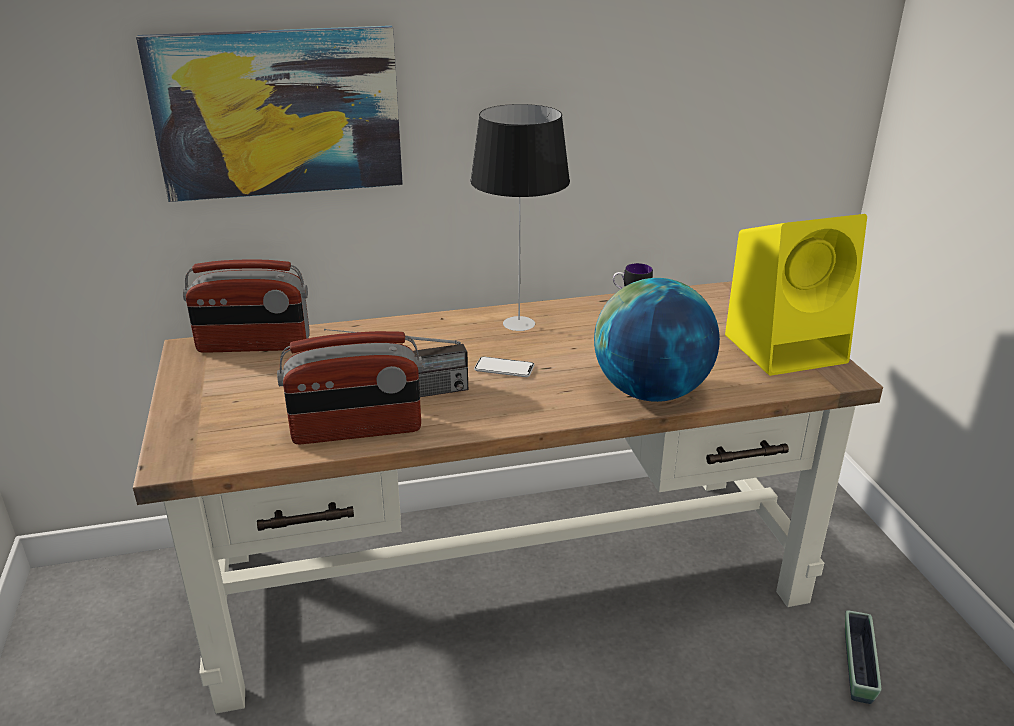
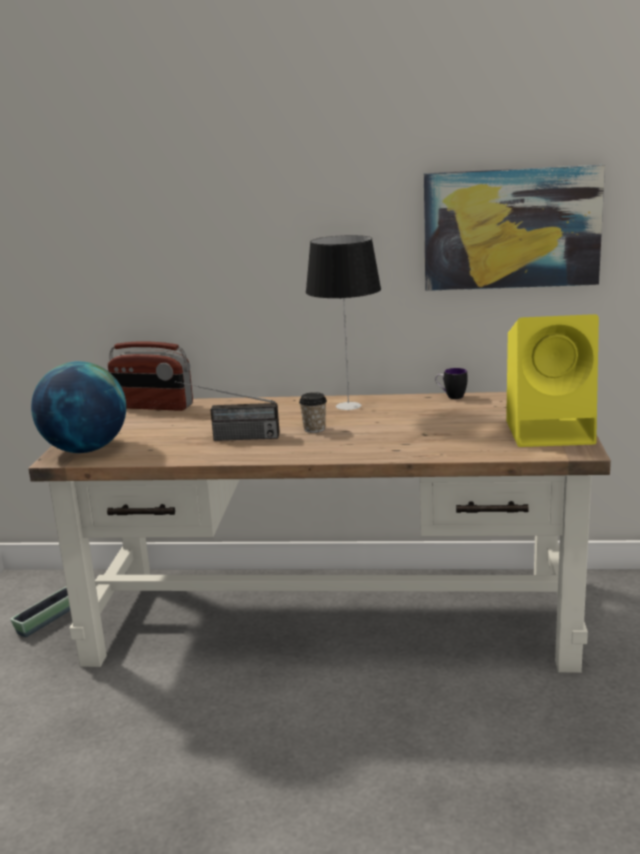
camera: 20 degrees right, 10 degrees down
picture [136,26,403,202] -> picture moved to [424,165,605,291]
radio [277,331,423,444] -> none
phone [474,357,534,377] -> cup [299,392,327,433]
globe [594,278,720,402] -> globe moved to [31,361,126,453]
planter [845,610,881,704] -> planter moved to [10,587,70,637]

